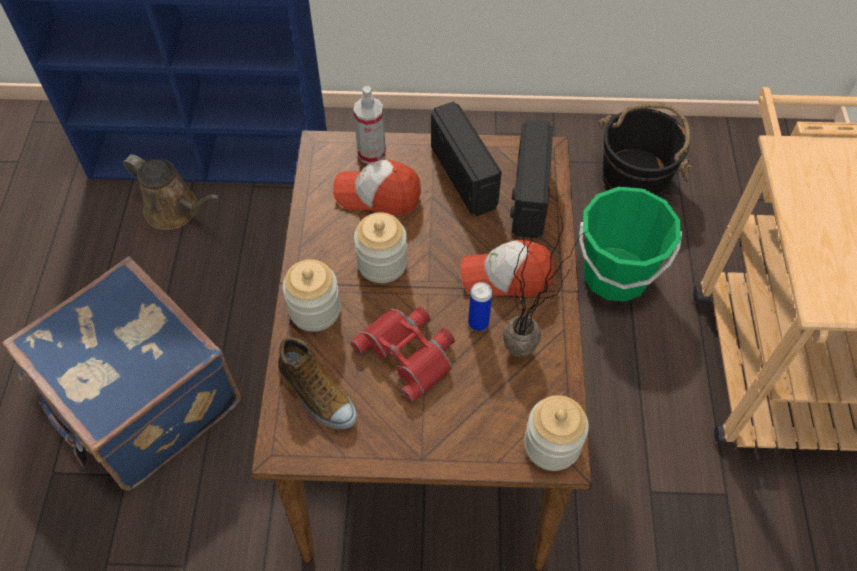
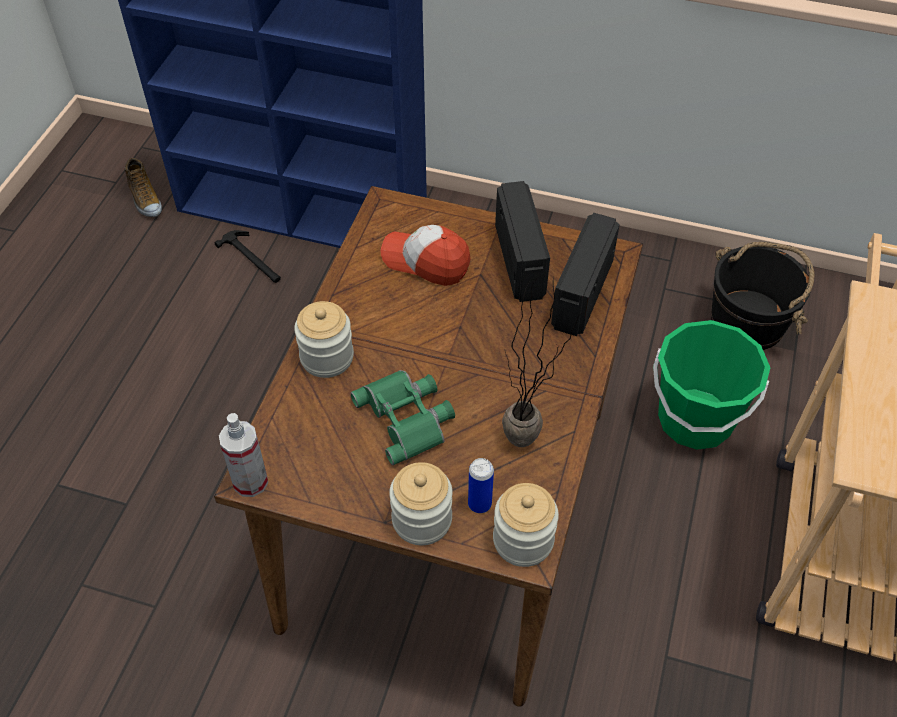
camera: 15 degrees right, 5 degrees down
blue suitcase [3,256,241,491] -> none
brown watering can [123,154,219,230] -> hammer [214,230,281,283]
shoe [278,337,357,430] -> shoe moved to [125,158,162,217]
red binoculars [351,307,455,402] -> green binoculars [351,370,455,465]
spray bottle [354,86,386,164] -> spray bottle moved to [219,413,268,497]
jar [354,212,407,283] -> jar moved to [389,462,452,545]
cap [460,240,555,297] -> none
can [468,282,493,331] -> can moved to [468,458,494,513]

